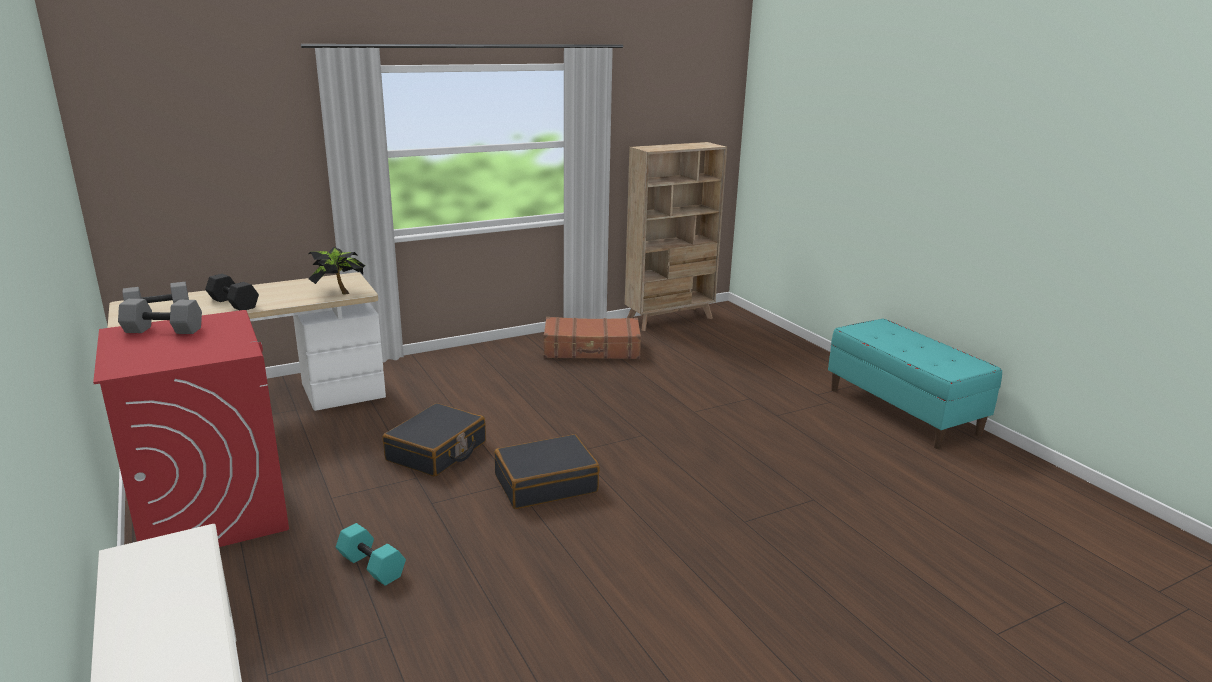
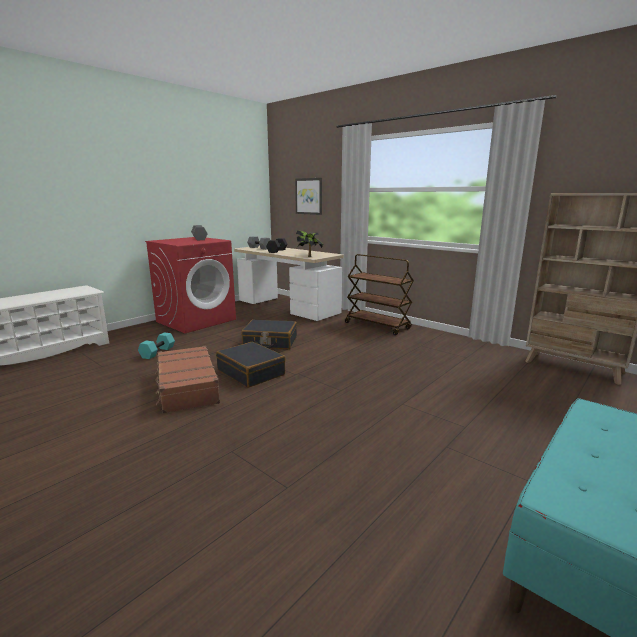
camera: 70 degrees right, 5 degrees down
brown suitcase [544,317,641,359] -> brown suitcase moved to [155,346,220,413]
none -> picture [295,178,322,215]
none -> brown cart [345,254,414,335]

